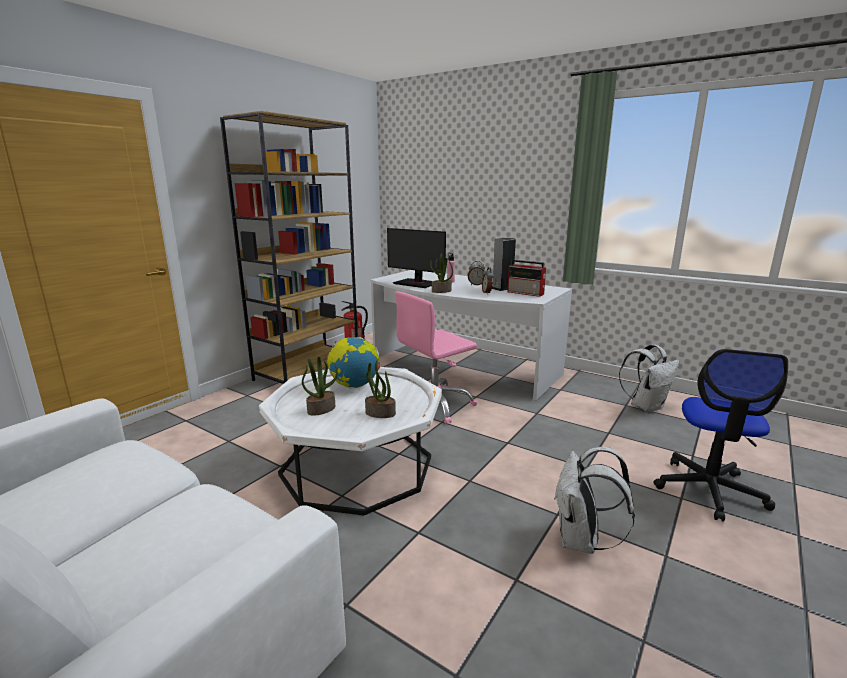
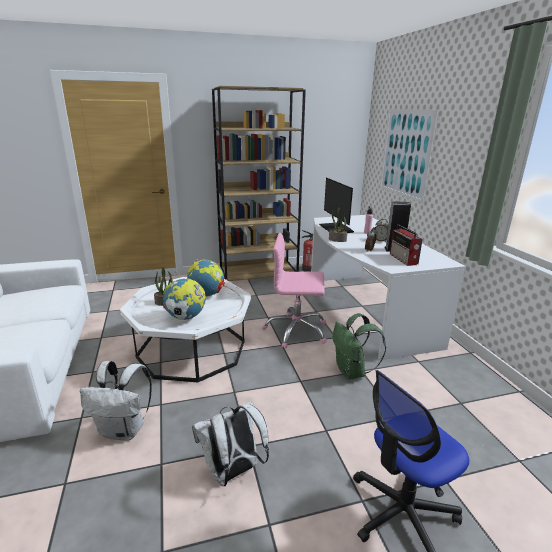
camera: 40 degrees right, 5 degrees up
potted plant [365,361,396,418] -> globe [163,279,206,320]
white backpack [619,345,679,413] -> white backpack moved to [80,361,152,441]
none -> green backpack [333,313,386,379]
none -> picture [380,109,438,204]

